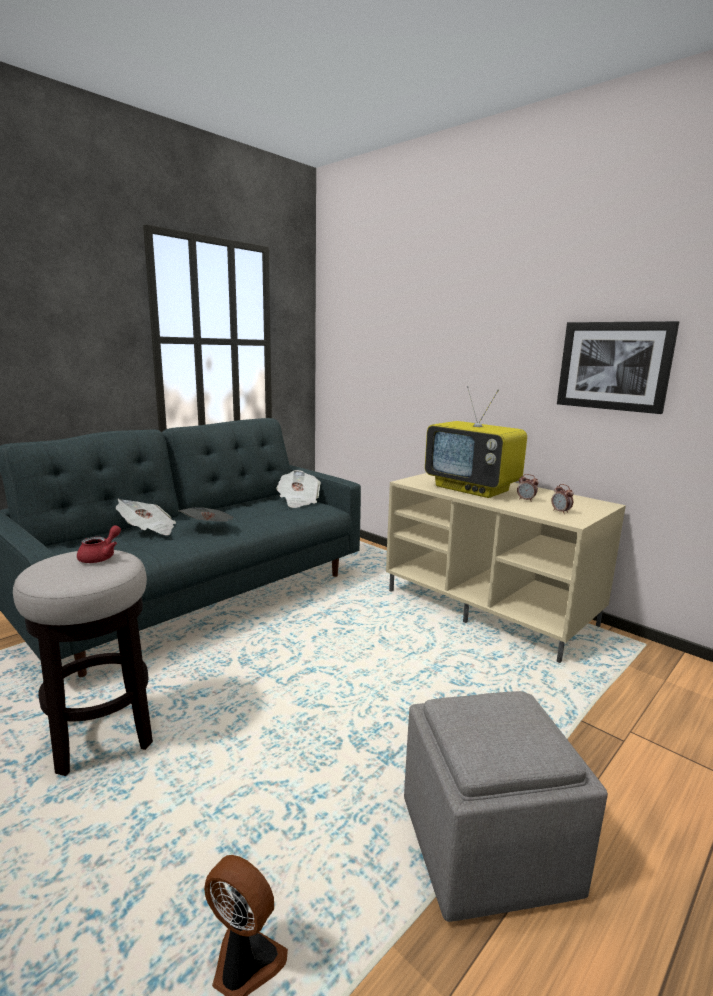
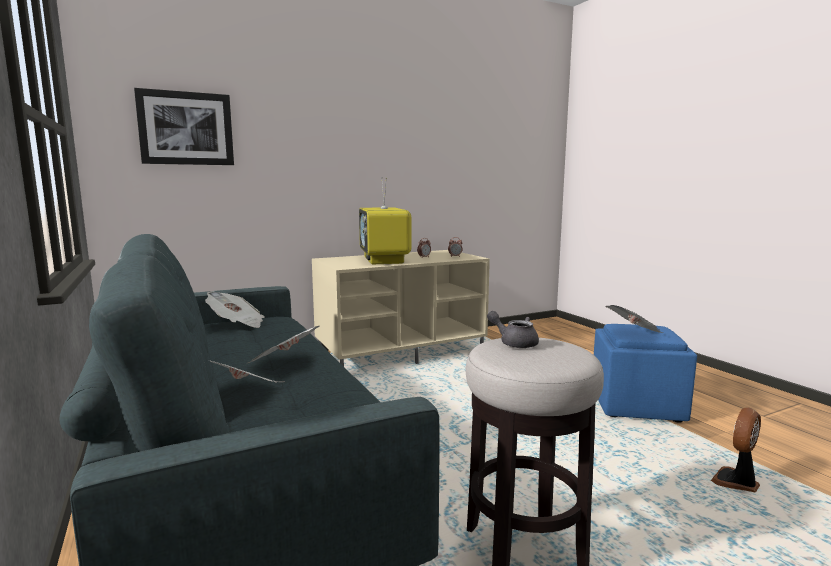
camera: 70 degrees left, 5 degrees down
red teapot [77,525,121,563] -> grey teapot [487,311,539,348]
grey ottoman [404,691,608,922] -> blue ottoman [594,324,697,423]
television [425,386,527,498] -> television turned 105 degrees clockwise [359,177,411,264]
picture [557,321,679,414] -> picture moved to [134,88,234,165]
none -> newspaper [605,305,663,333]

